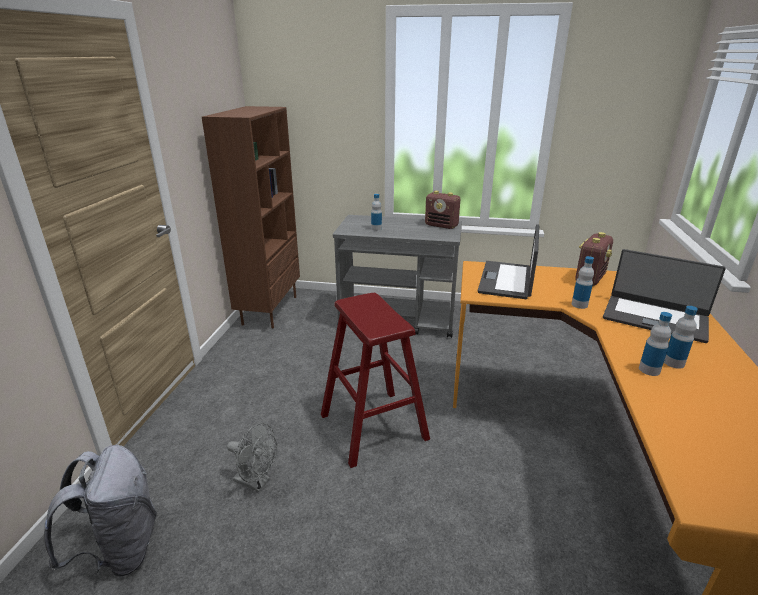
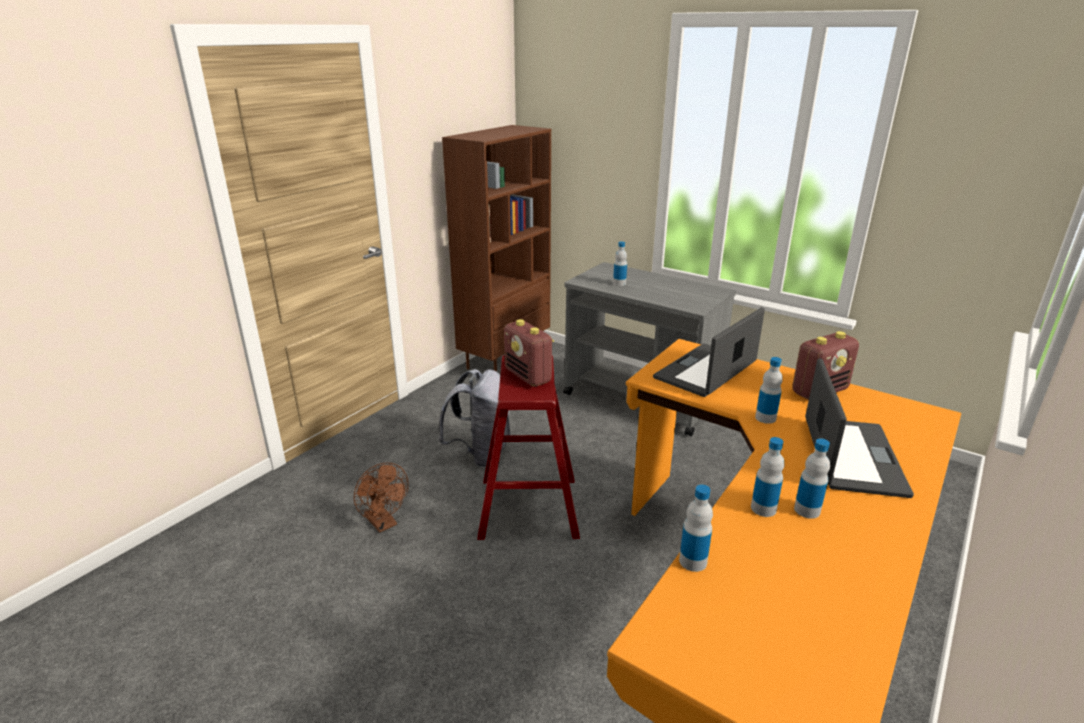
camera: 25 degrees right, 0 degrees up
grey backpack [44,445,157,577] -> grey backpack moved to [438,369,510,467]
grey fan [227,423,277,492] -> brown fan [353,463,409,533]
radio [425,191,460,229] -> radio moved to [504,319,554,387]
laptop [603,249,726,343] -> laptop turned 135 degrees counterclockwise [805,359,914,498]
none -> bottle [679,485,713,572]

